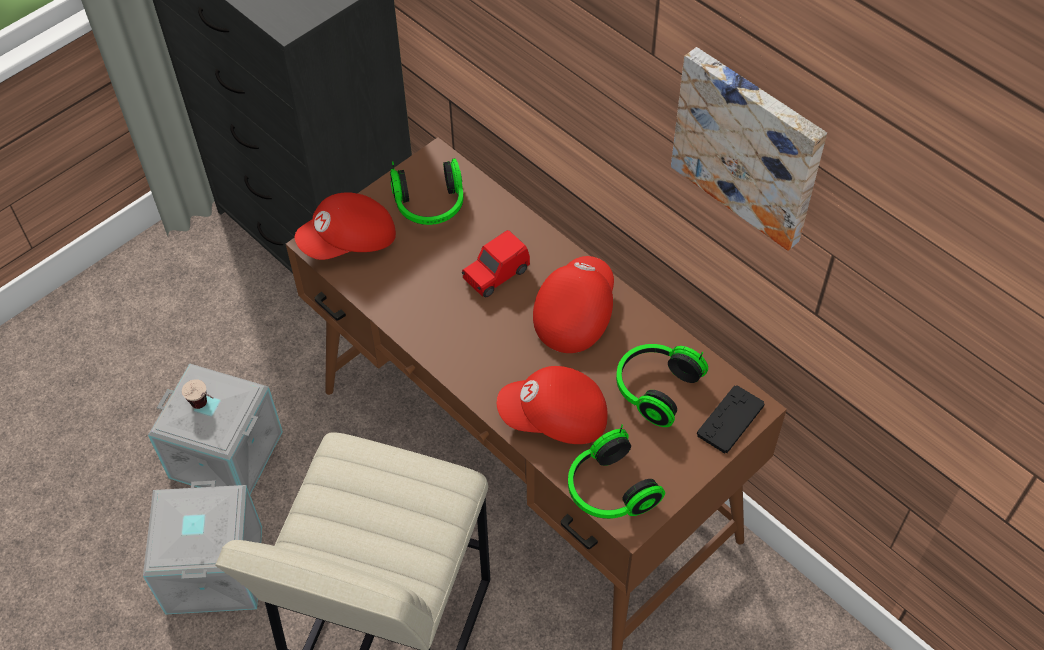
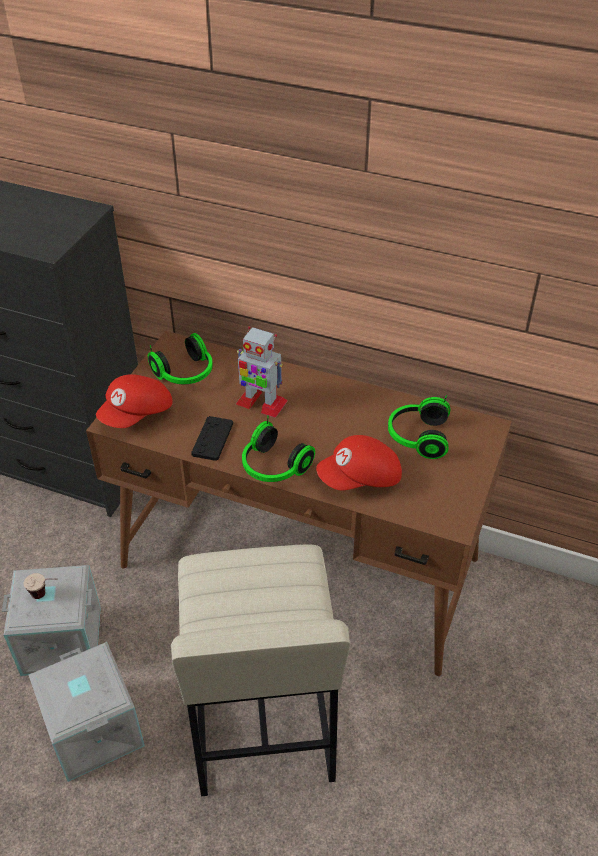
camera: 25 degrees left, 10 degrees down
red toy car [462,230,530,297] -> toy robot [236,326,288,418]
red cap [533,256,614,353] -> none
headphones [568,424,665,519] -> headphones moved to [242,415,315,482]
picture [671,47,827,251] -> none
black game controller [697,385,764,454] -> black game controller moved to [191,416,233,461]

